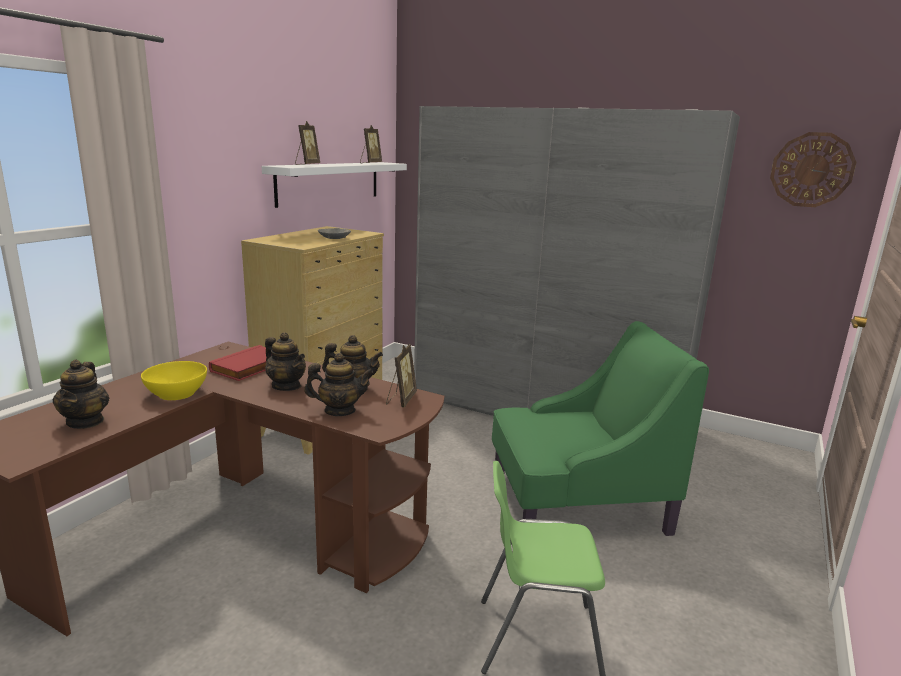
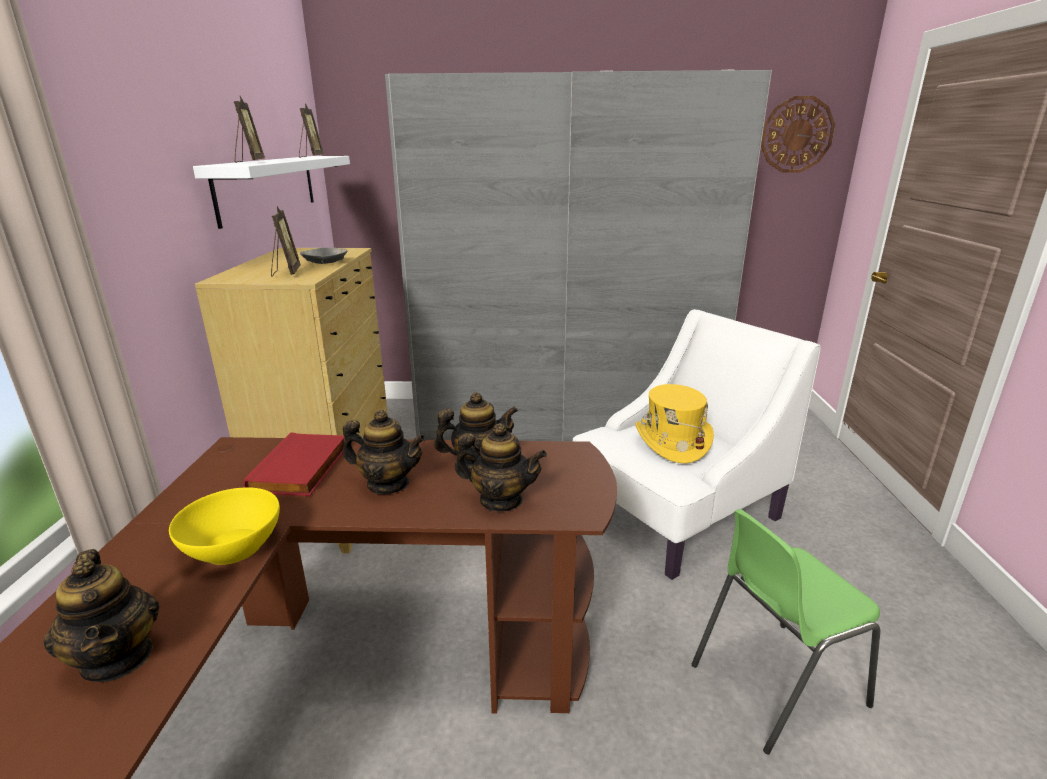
camera: 25 degrees left, 5 degrees up
teapot [304,353,373,416] -> teapot turned 45 degrees clockwise [454,423,547,511]
picture frame [386,344,417,407] -> picture frame moved to [271,206,301,277]
green armchair [492,321,709,536] -> white armchair [573,309,821,580]
none -> yellow hat [635,384,714,463]

